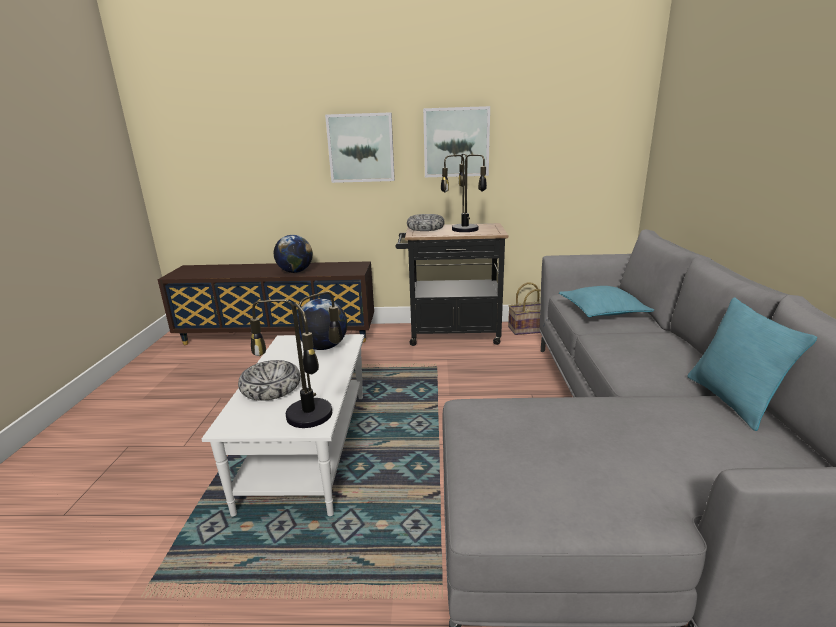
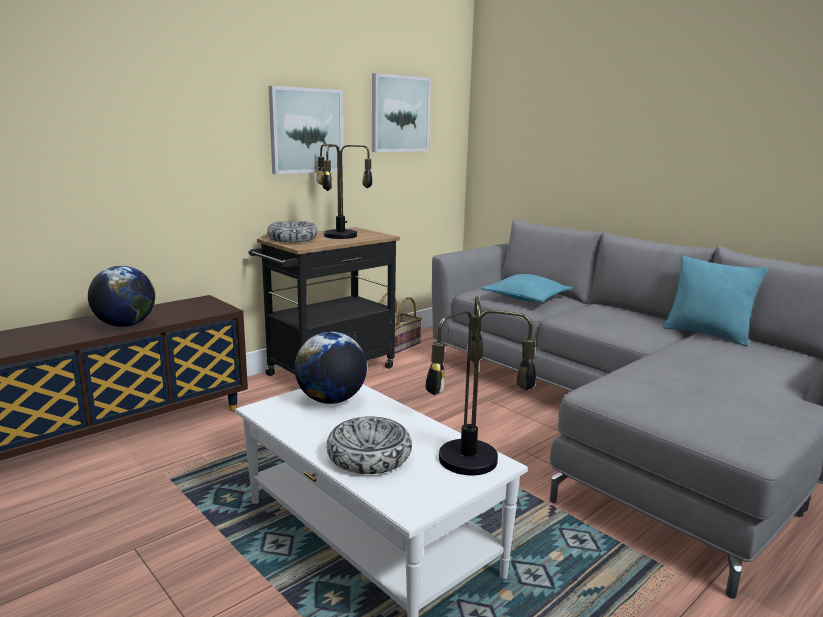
camera: 45 degrees left, 5 degrees down
picture [325,112,395,183] -> picture moved to [372,73,431,152]

